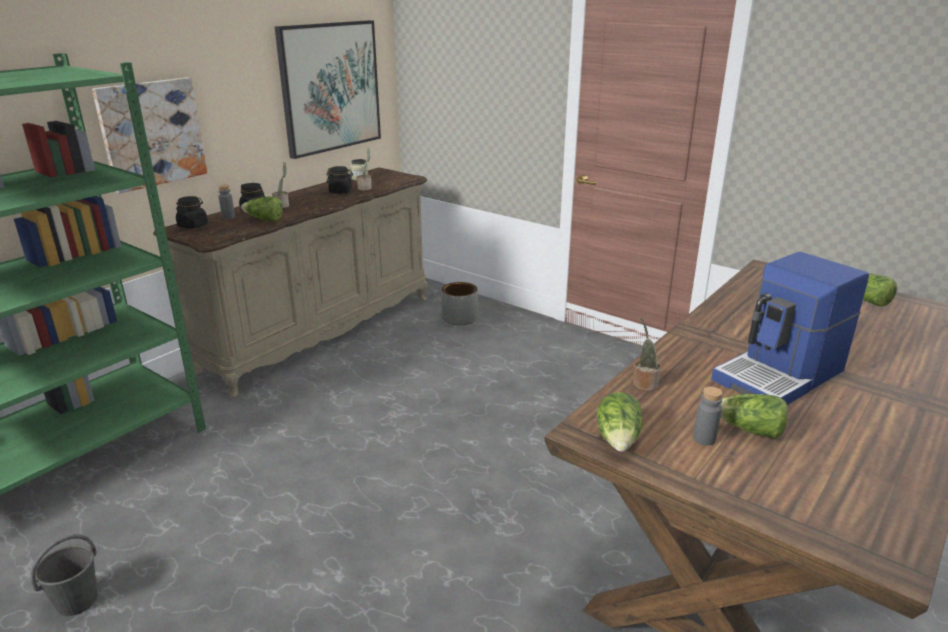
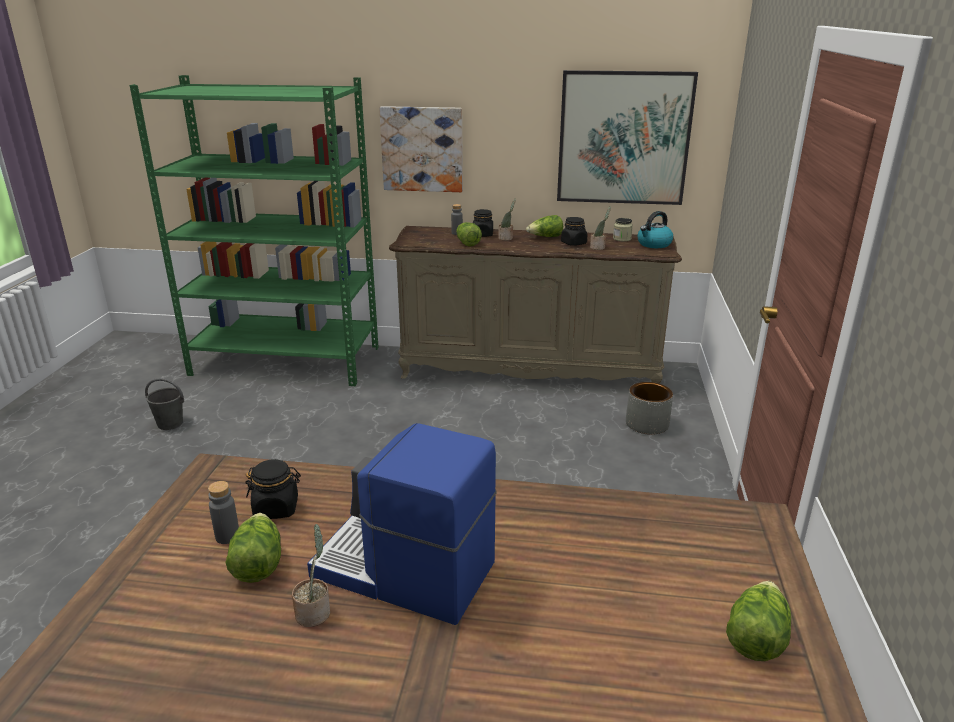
camera: 60 degrees right, 0 degrees up
black jar [176,196,208,229] -> black jar moved to [245,459,301,519]
lettuce [597,392,643,452] -> lettuce moved to [526,215,563,237]
potted plant [633,317,661,391] -> potted plant moved to [292,524,330,627]
none -> kettle [637,211,673,248]

